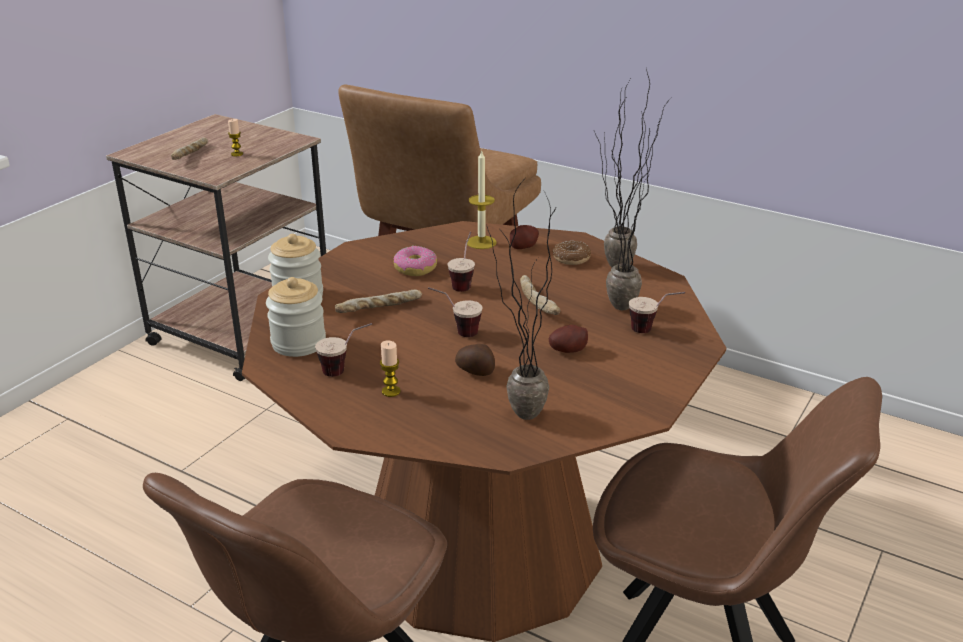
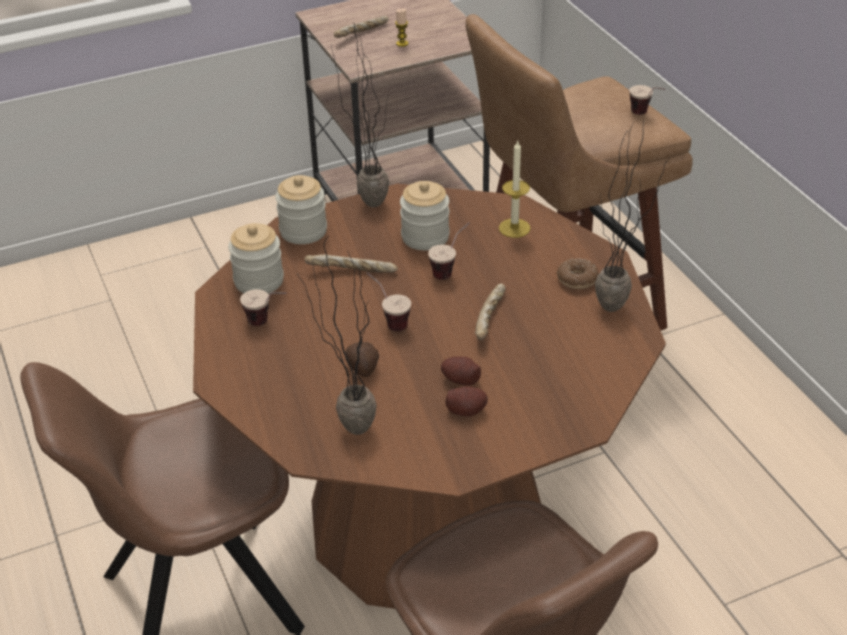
camera: 35 degrees right, 10 degrees up
candle [380,340,401,397] -> none
donut [394,246,437,276] -> jar [400,181,450,250]
potato [510,225,539,249] -> potato moved to [445,386,488,416]
potted plant [594,96,650,310] -> potted plant moved to [331,22,389,207]
cup [629,292,685,333] -> cup moved to [629,85,666,115]

